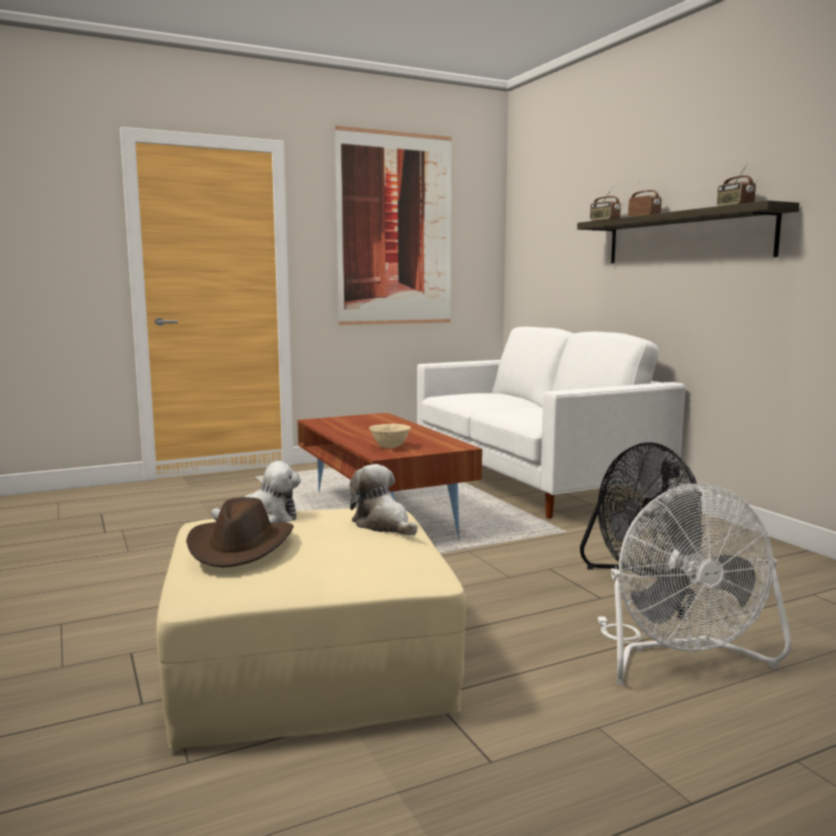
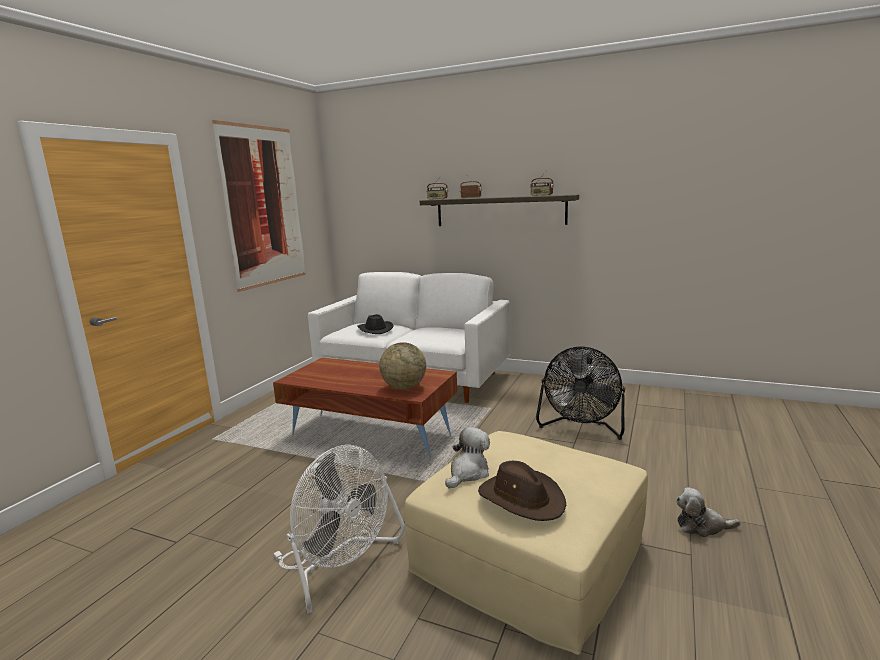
camera: 40 degrees left, 5 degrees up
plush toy [349,464,417,536] -> plush toy moved to [676,488,741,537]
beige bowl [369,424,411,448] -> globe [379,342,426,390]
white fan [598,483,792,686] -> white fan moved to [274,445,405,613]
none -> black hat [357,314,394,334]

